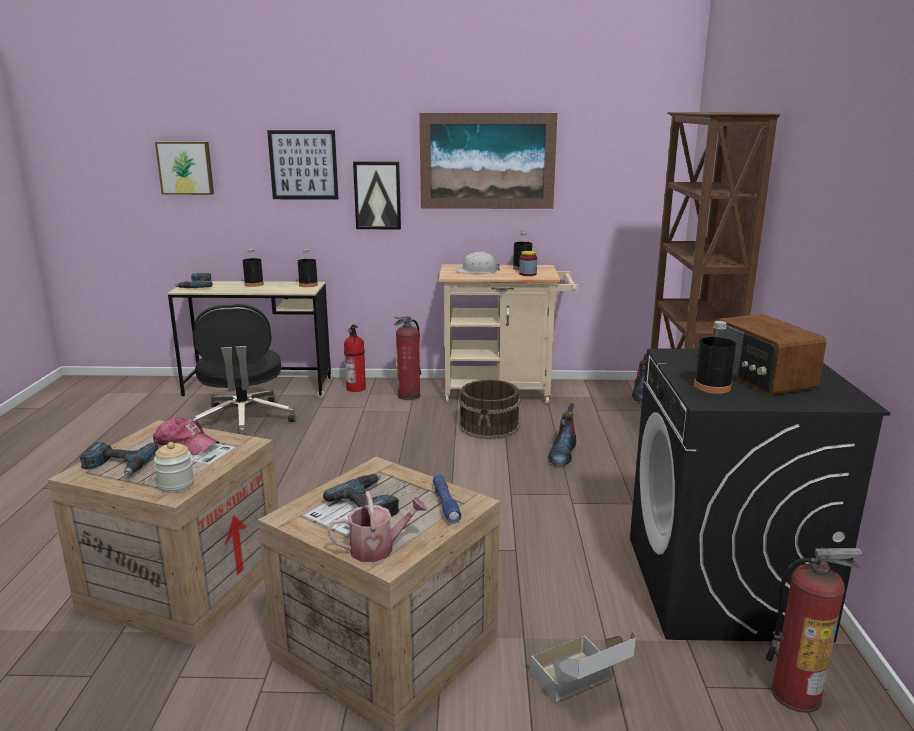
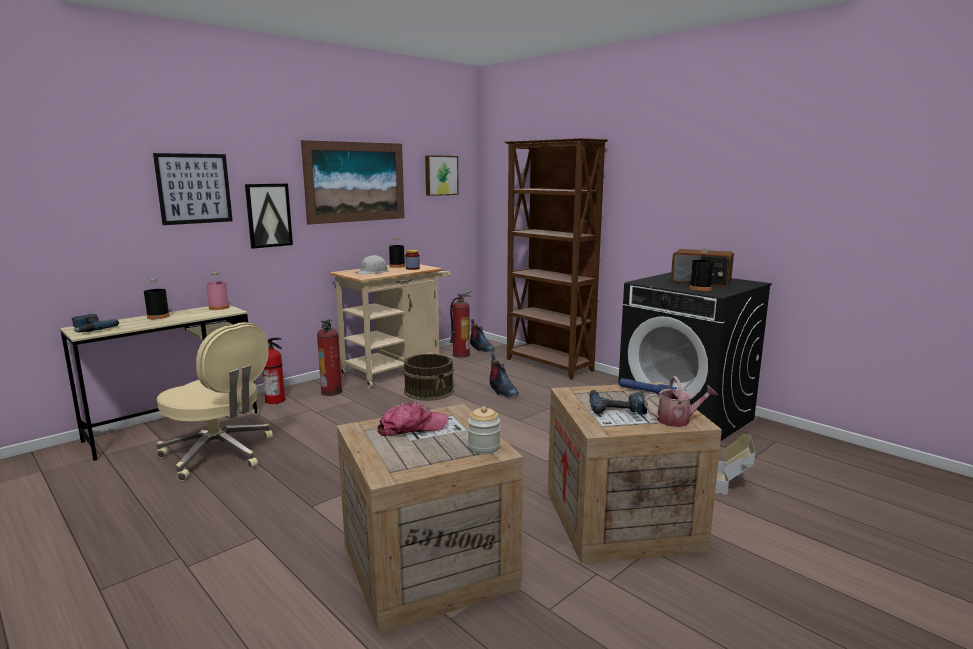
camera: 45 degrees left, 5 degrees down
power drill [79,442,158,475] -> none
picture [155,142,214,195] -> picture moved to [425,155,459,196]
black office chair [190,304,296,435] -> beige office chair [156,322,273,481]
black bottle [298,249,318,287] -> pink bottle [206,272,229,310]
watering can [327,491,427,562] -> watering can turned 60 degrees clockwise [644,376,718,427]
fire extinguisher [766,547,863,713] -> fire extinguisher moved to [450,291,472,358]

